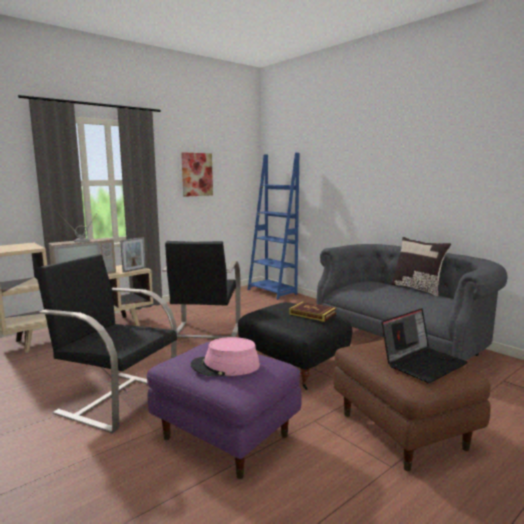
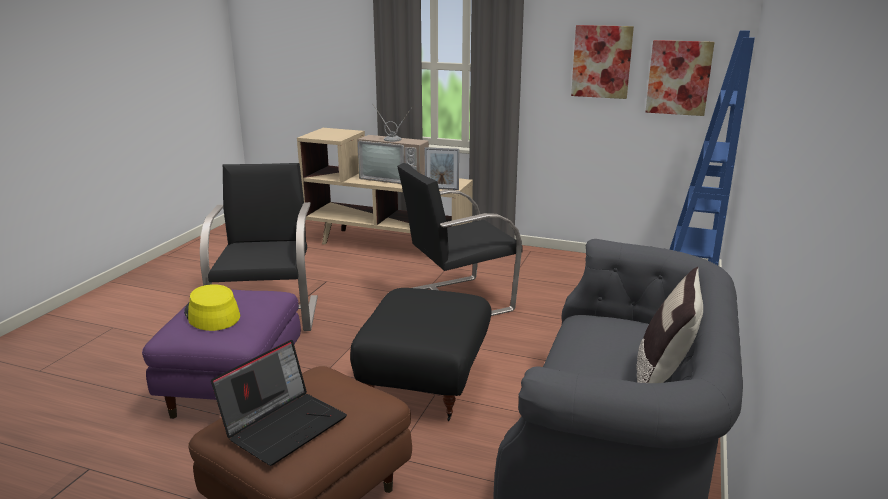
camera: 60 degrees right, 10 degrees up
pink hat [190,337,260,376] -> yellow hat [184,284,240,331]
book [289,301,337,322] -> none
laptop [382,308,468,383] -> laptop turned 75 degrees counterclockwise [211,340,347,466]
none -> picture [645,40,715,116]

